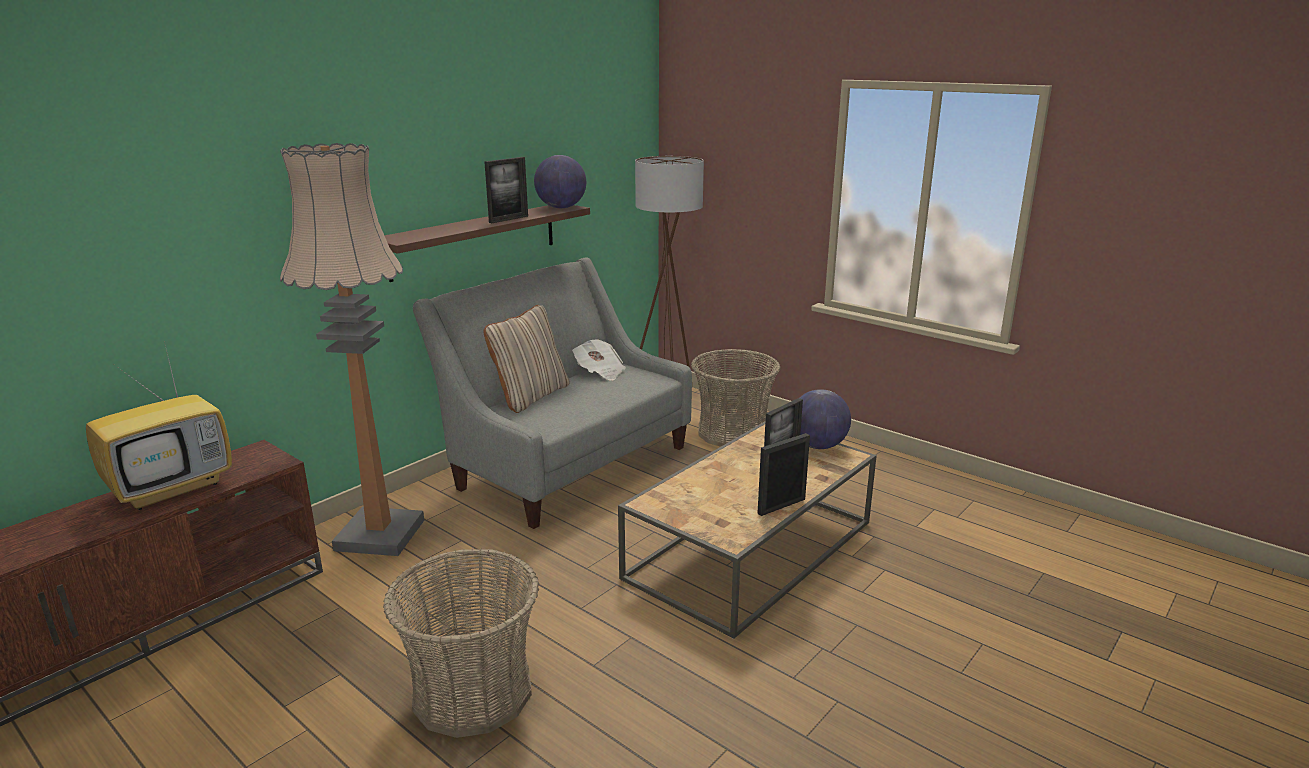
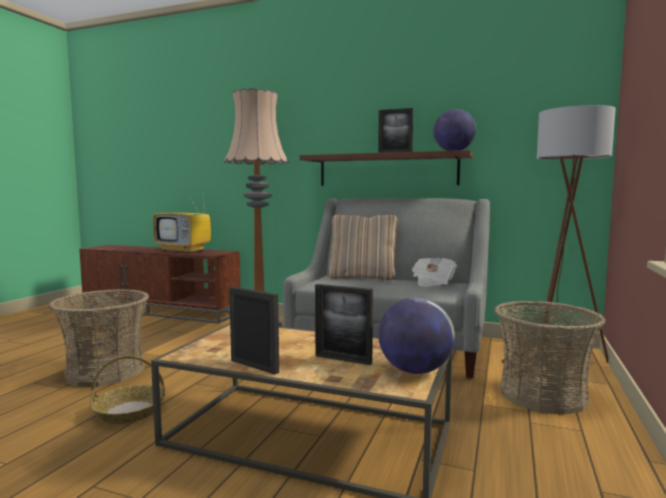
camera: 70 degrees right, 15 degrees down
none -> basket [90,355,165,424]

